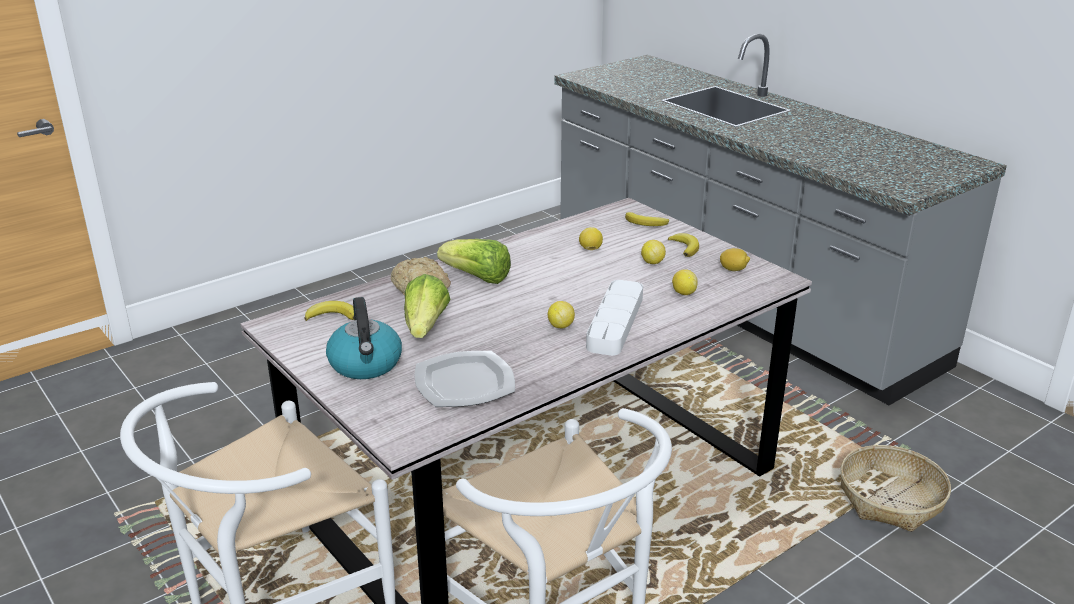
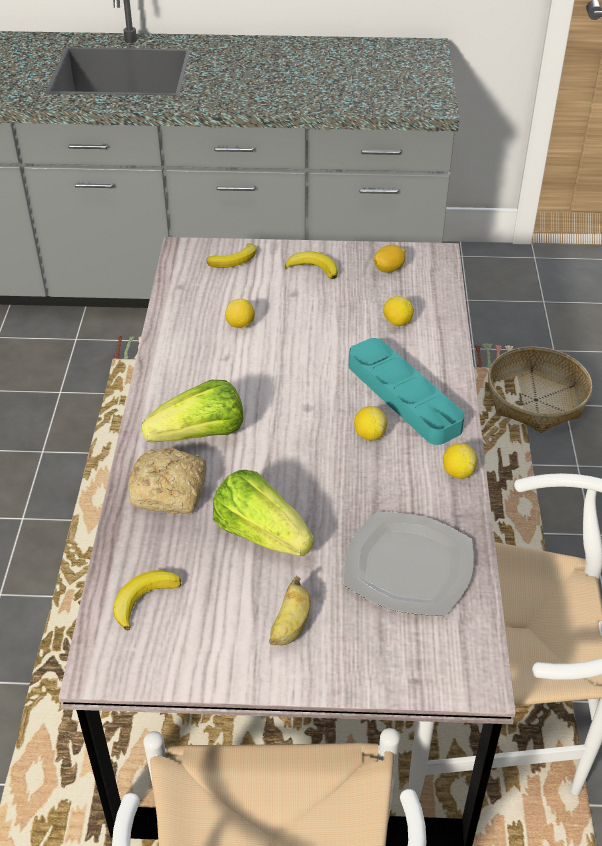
camera: 50 degrees left, 15 degrees up
kettle [326,297,402,379] -> banana [269,576,311,645]
white tray [586,280,643,356] -> turquoise tray [349,338,465,445]
lemon [641,240,666,264] -> lemon moved to [443,443,477,479]

